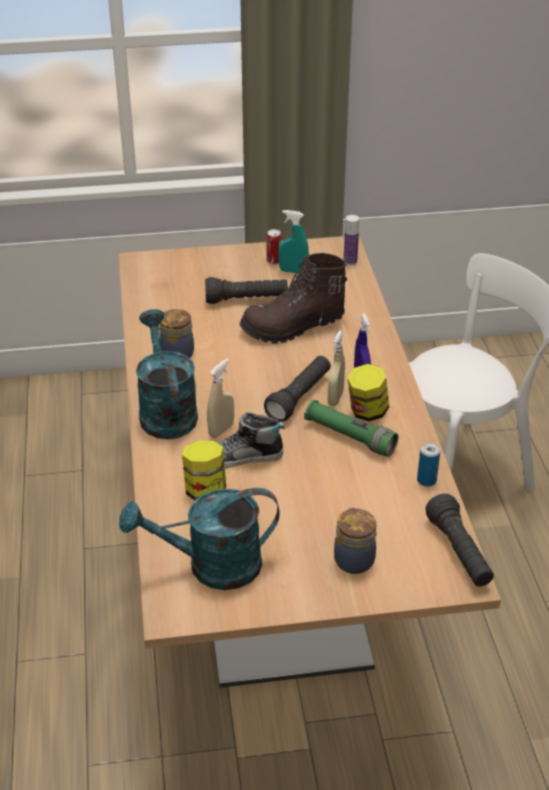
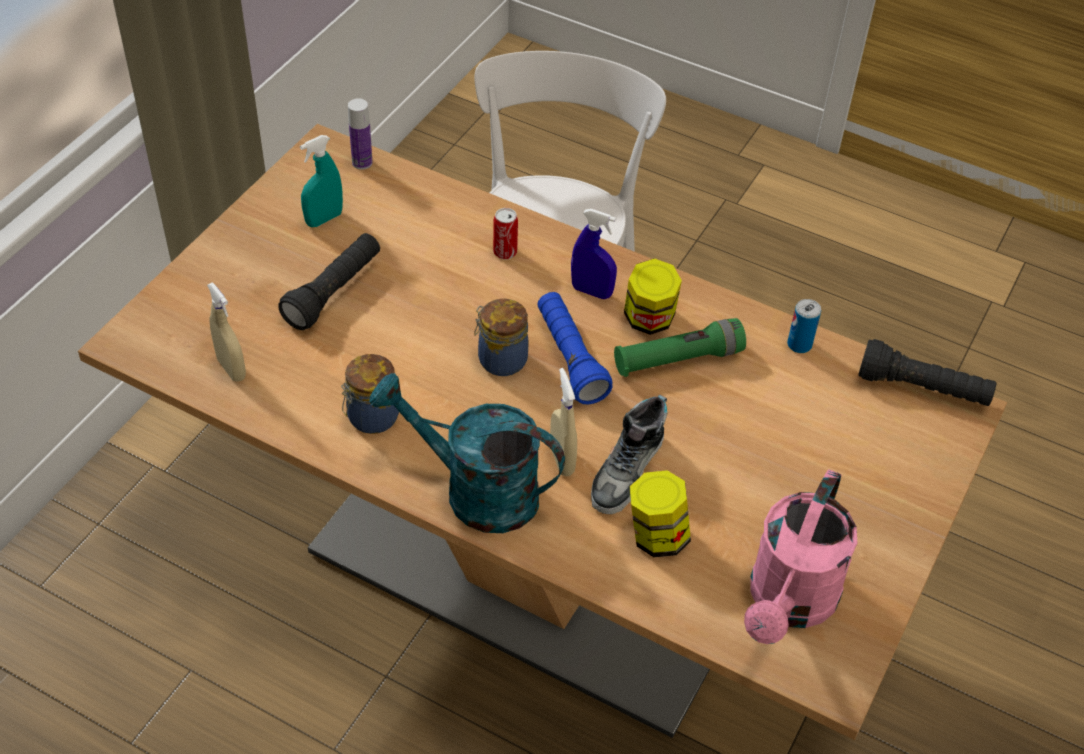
camera: 55 degrees left, 10 degrees up
turquoise watering can [119,488,280,590] -> pink watering can [744,469,857,644]
brown boot [240,253,347,344] -> none
black flashlight [264,356,331,422] -> blue flashlight [538,292,613,405]
can [266,229,282,264] -> can moved to [493,208,518,259]
beige spray bottle [328,331,345,406] -> beige spray bottle moved to [207,282,246,382]
jar [334,507,376,574] -> jar moved to [474,299,528,376]

